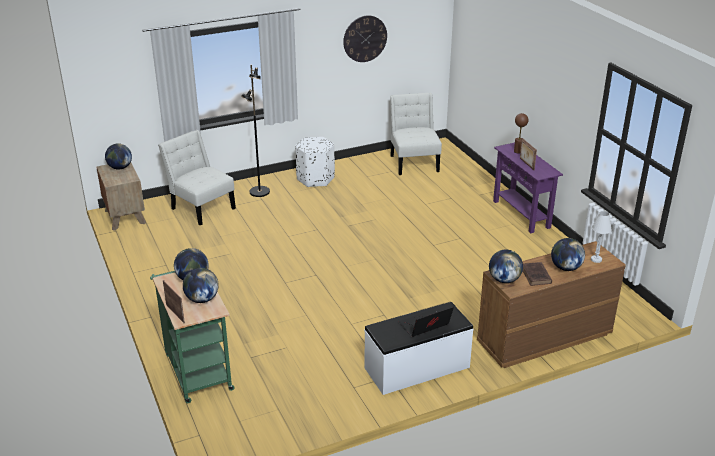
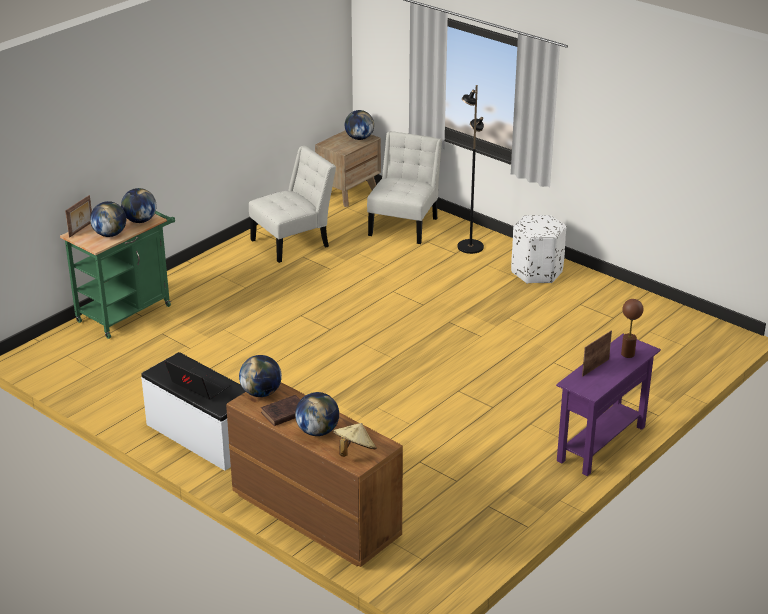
camera: 65 degrees right, 0 degrees up
wall clock [343,15,387,62] -> none
white chair [390,93,442,175] -> white chair moved to [249,146,336,263]
white table lamp [591,211,611,263] -> beige hat [333,423,377,457]

